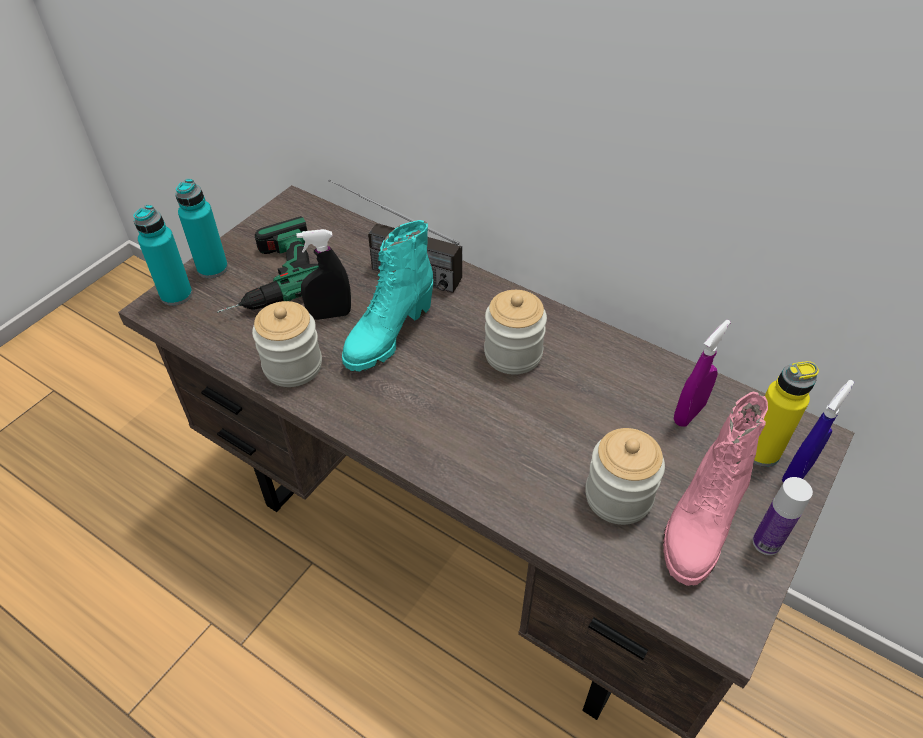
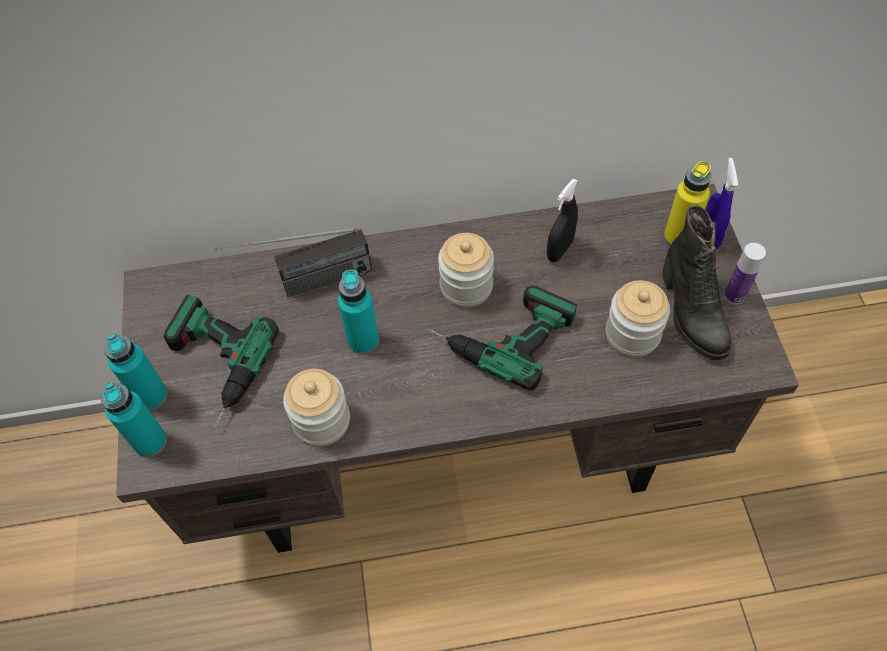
camera: 40 degrees left, 10 degrees up
black spray bottle [296,229,351,320] -> black spray bottle moved to [547,179,578,262]
turquoise boot [342,220,433,371] -> turquoise bottle [338,270,379,354]
pink boot [663,392,768,586] -> black boot [662,205,731,360]
purple spray bottle [674,320,731,427] -> none
none -> power drill [428,285,577,390]

